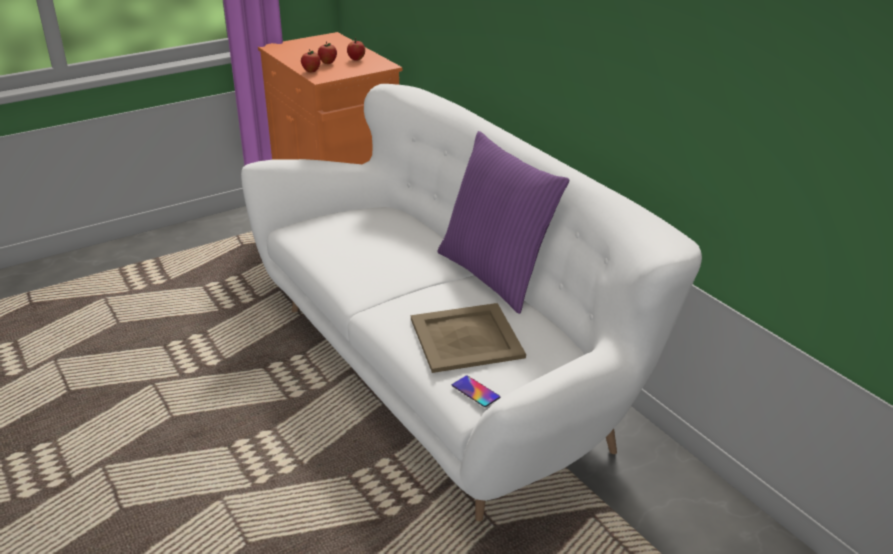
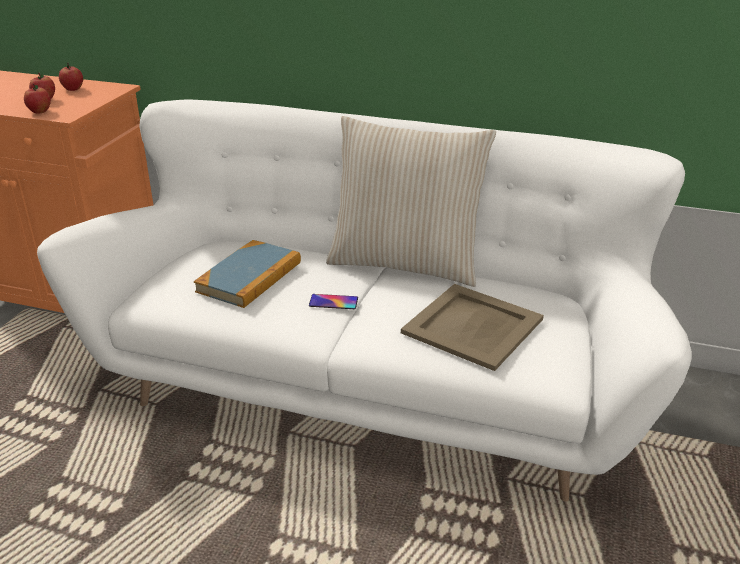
camera: 40 degrees left, 0 degrees up
purple pillow [438,131,569,314] -> beige pillow [326,116,496,287]
phone [452,376,501,407] -> phone moved to [309,294,358,309]
none -> book [194,240,301,308]

